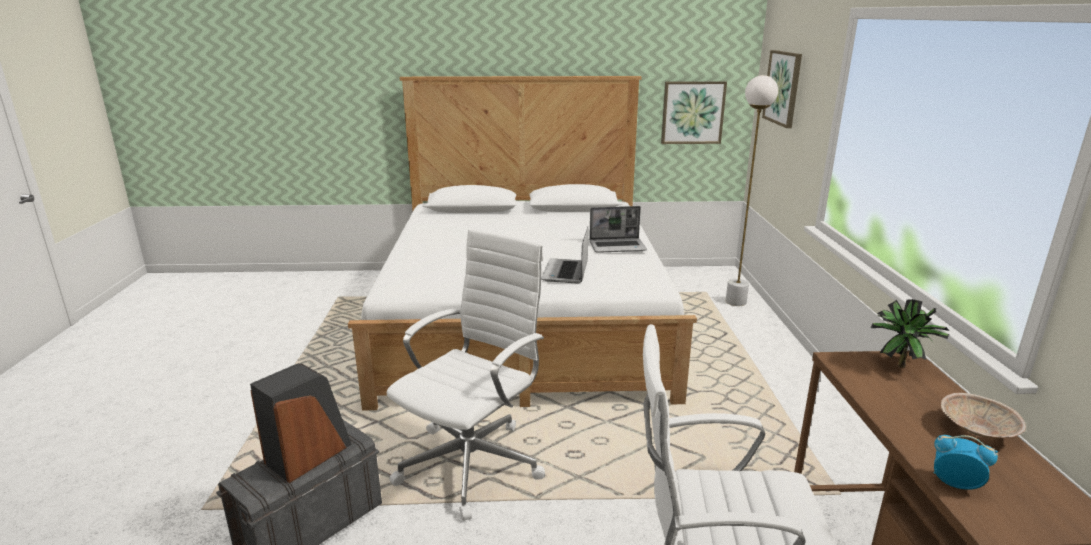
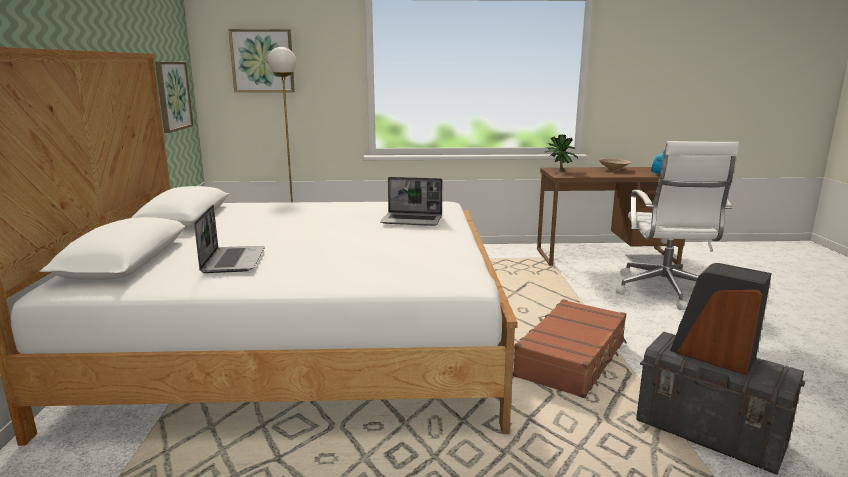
camera: 90 degrees left, 5 degrees down
white office chair [387,229,545,521] -> brown suitcase [513,299,627,398]
laptop [589,206,647,253] -> laptop moved to [194,205,265,273]

